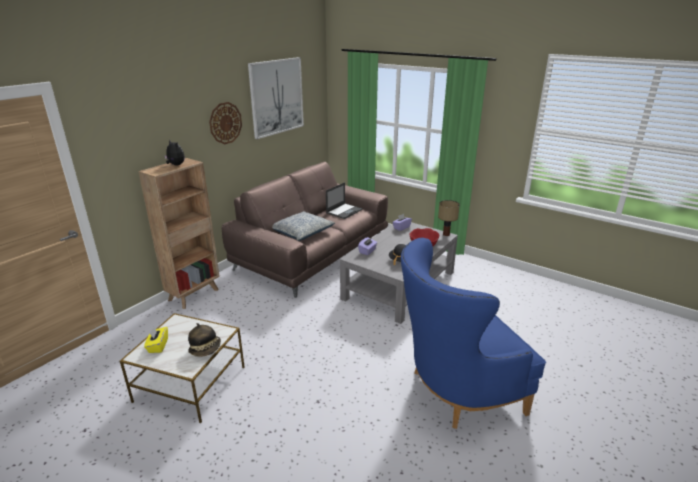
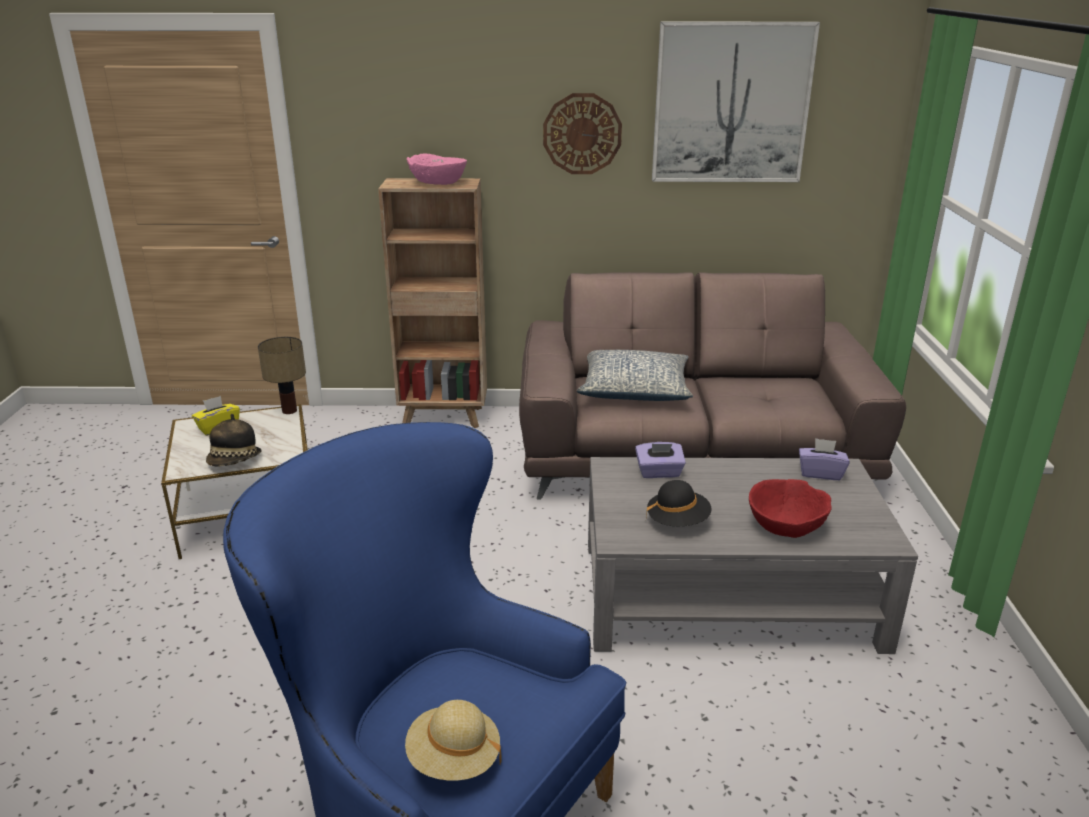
camera: 55 degrees right, 0 degrees up
plush toy [164,140,184,165] -> pink bowl [407,153,467,185]
laptop [326,182,363,219] -> none
table lamp [438,200,460,236] -> table lamp moved to [258,337,306,414]
none -> beige hat [405,700,501,781]

